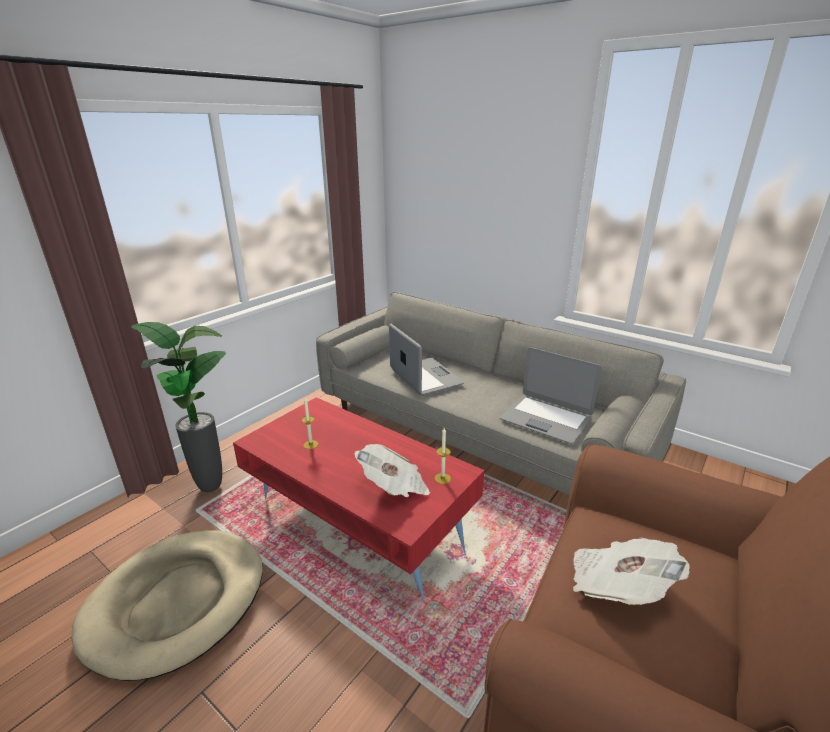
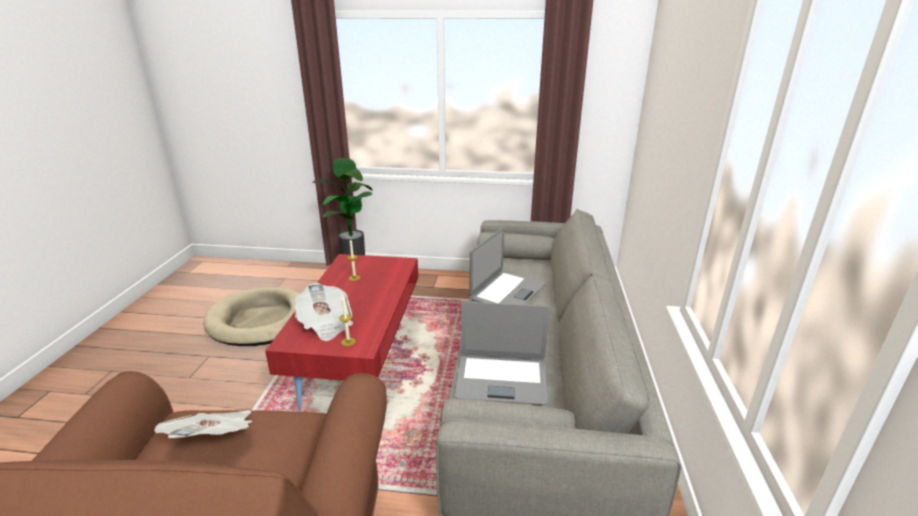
camera: 60 degrees right, 0 degrees up
laptop [500,347,602,444] -> laptop turned 90 degrees counterclockwise [455,301,549,405]

